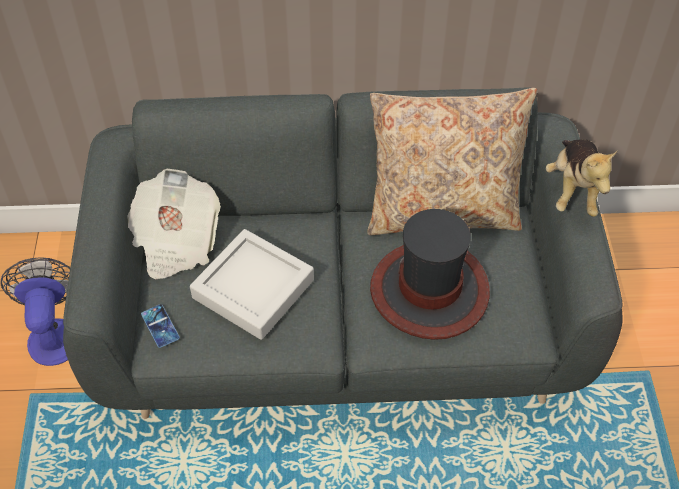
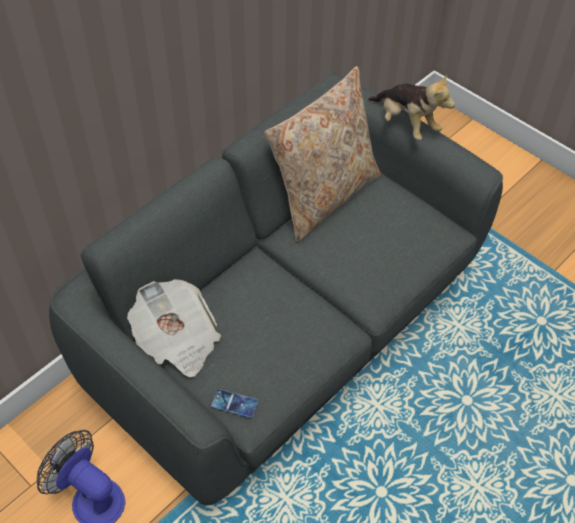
camera: 45 degrees left, 0 degrees up
grey tray [190,229,314,340] -> none
hat [370,209,490,340] -> none

